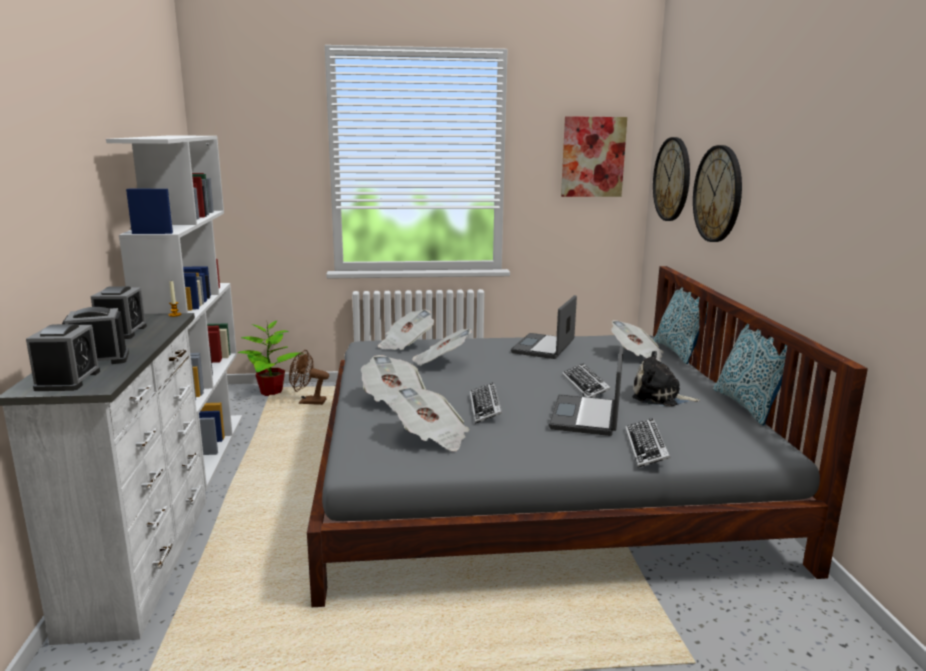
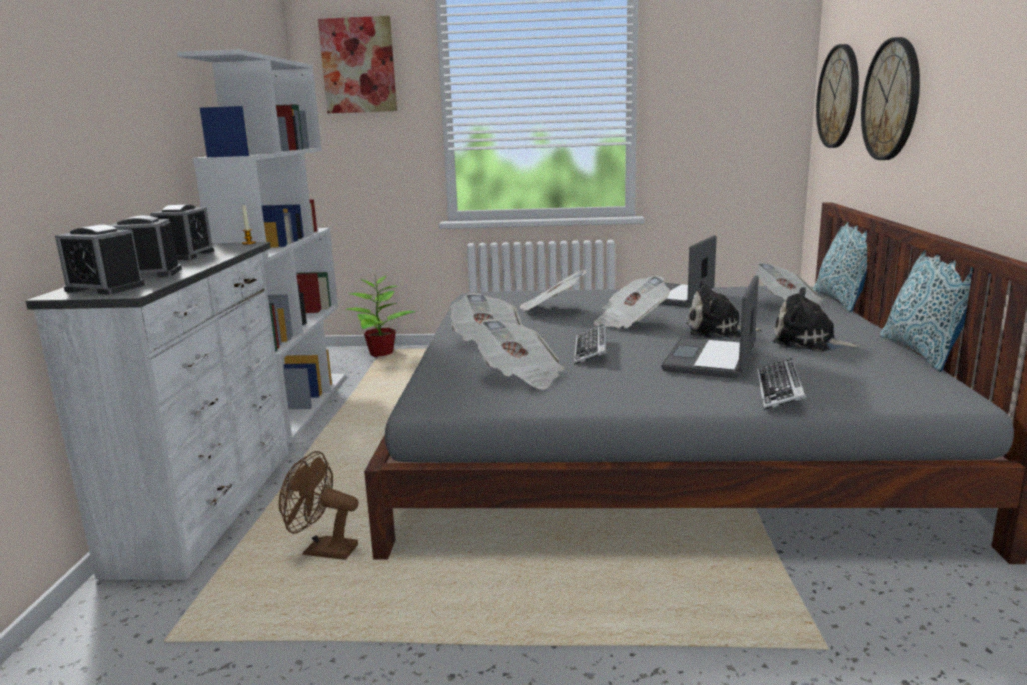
camera: 10 degrees right, 0 degrees up
alarm clock [26,324,100,391] -> alarm clock turned 105 degrees clockwise [55,225,145,295]
brown fan [289,350,329,405] -> brown fan moved to [279,451,359,560]
newspaper [378,309,434,350] -> newspaper moved to [594,276,670,328]
picture [561,116,627,197] -> picture moved to [318,16,397,113]
keyboard [562,363,611,398] -> plush toy [686,280,761,338]

